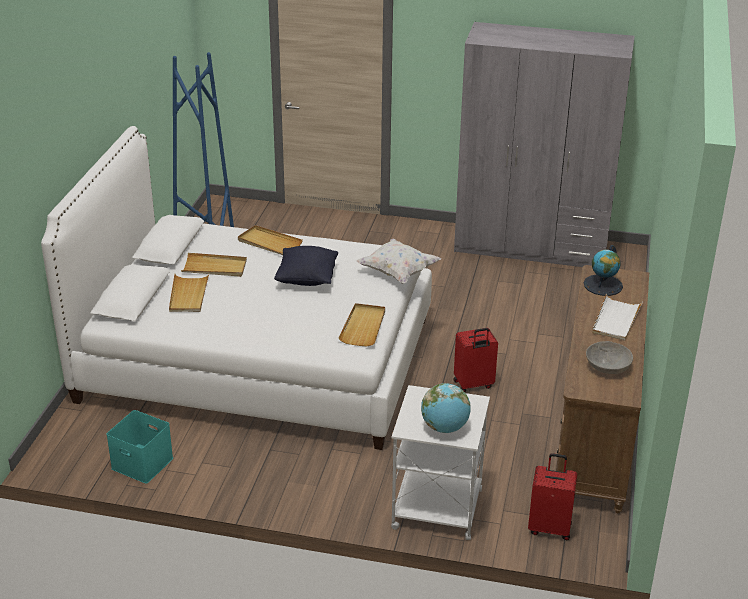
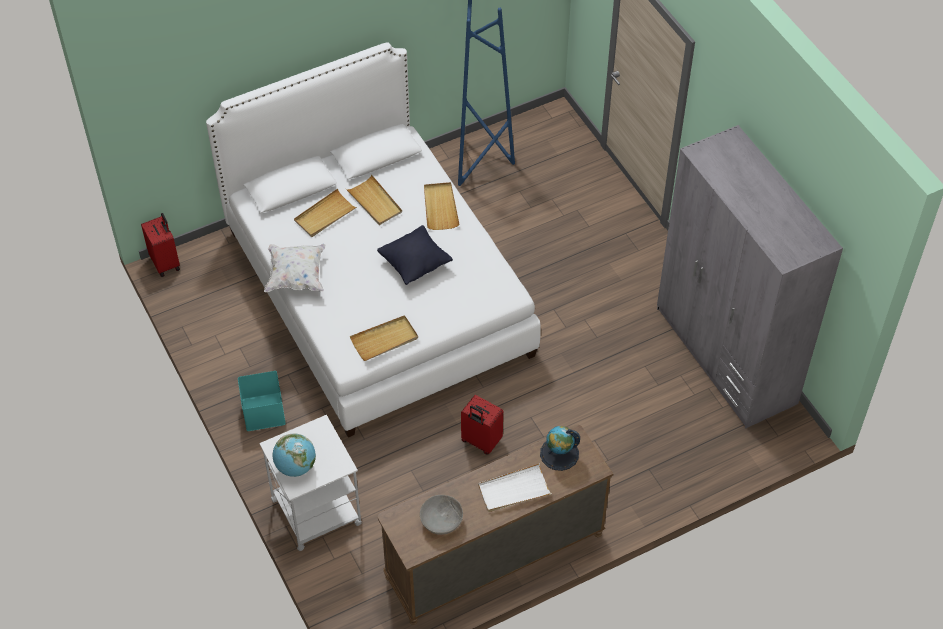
camera: 50 degrees right, 20 degrees up
turquoise storage box [106,410,173,484] -> turquoise storage box moved to [238,371,286,431]
white pillow [356,239,441,284] -> white pillow moved to [264,244,326,292]
red suitcase [528,453,577,540] -> red suitcase moved to [141,213,180,277]

